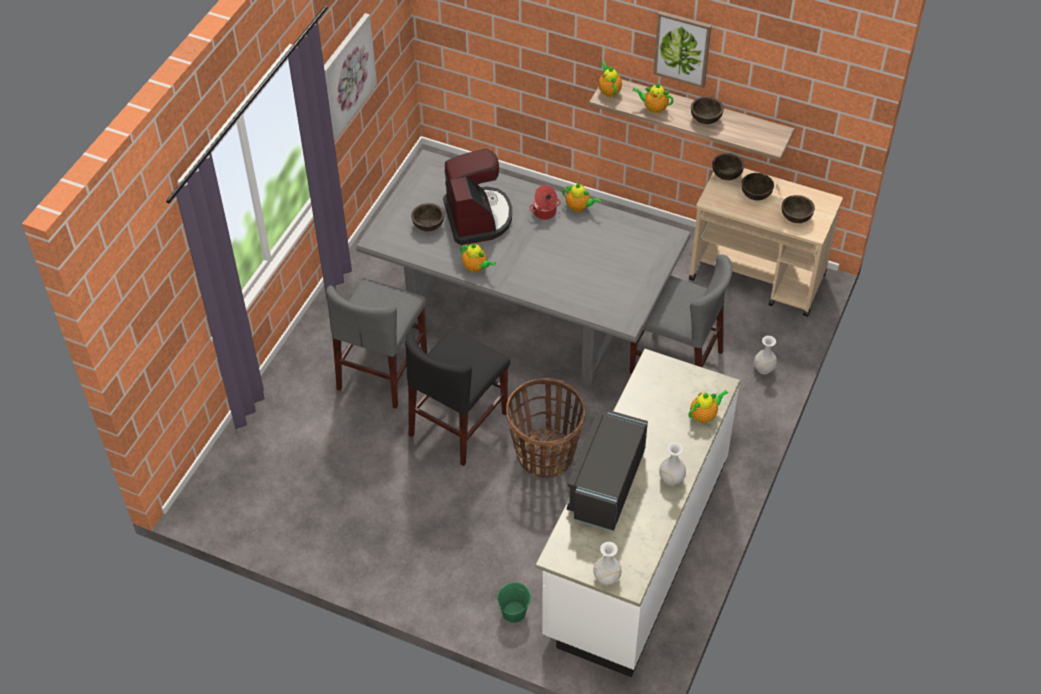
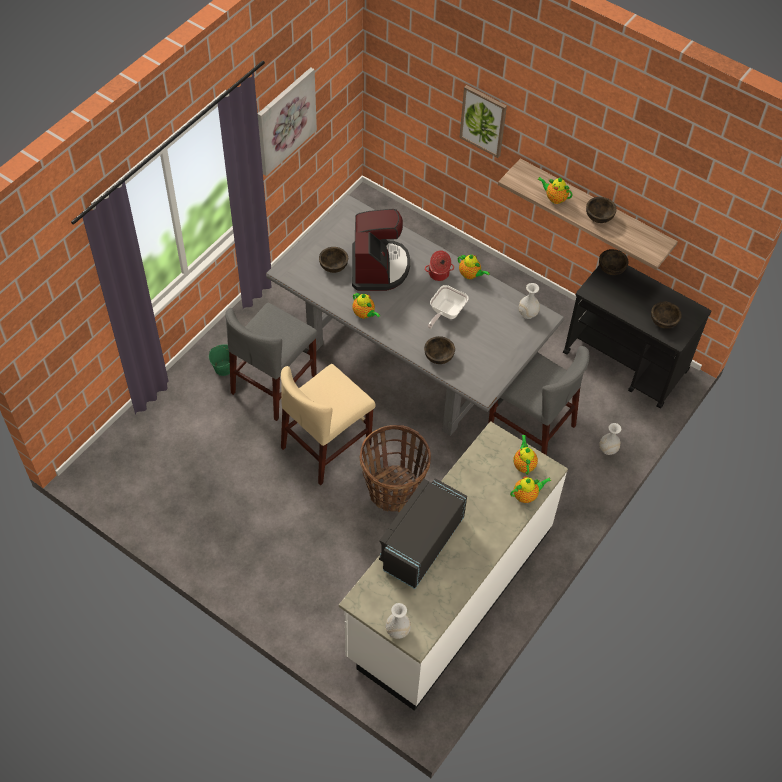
camera: 10 degrees right, 5 degrees up
black chair [405,328,510,466] -> beige chair [281,364,376,485]
green bucket [497,582,531,623] -> green bucket moved to [209,345,230,376]
teapot [598,62,622,97] -> teapot moved to [513,435,538,475]
picture [653,11,712,88] -> picture moved to [459,85,507,158]
white vase [659,442,686,486] -> white vase moved to [519,283,540,319]
beige cart [689,168,843,317] -> black cart [563,265,711,409]
brown bowl [741,173,774,200] -> brown bowl moved to [424,336,455,364]
none -> frying pan [428,285,469,329]

